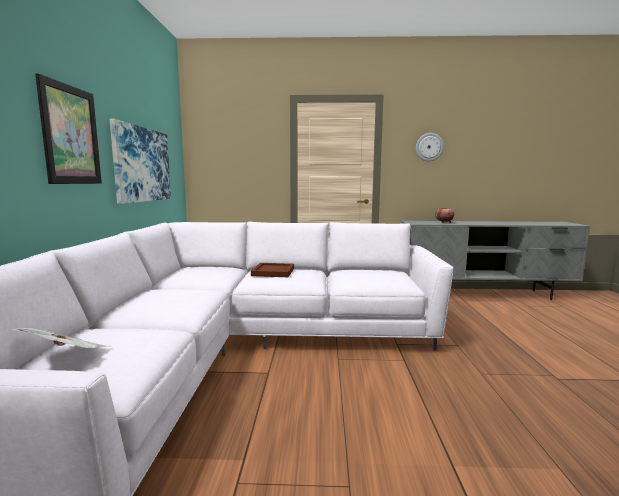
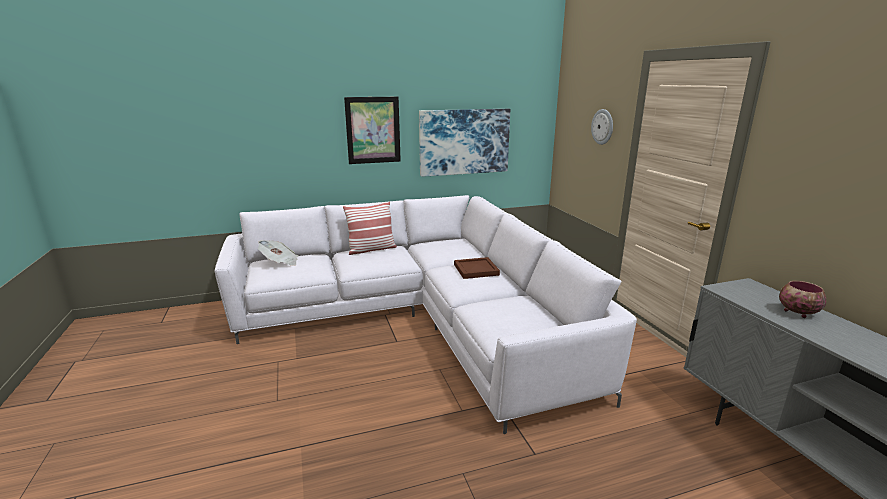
camera: 70 degrees right, 10 degrees up
wall clock [416,133,444,161] -> wall clock moved to [591,109,613,145]
none -> pillow [343,202,397,255]

